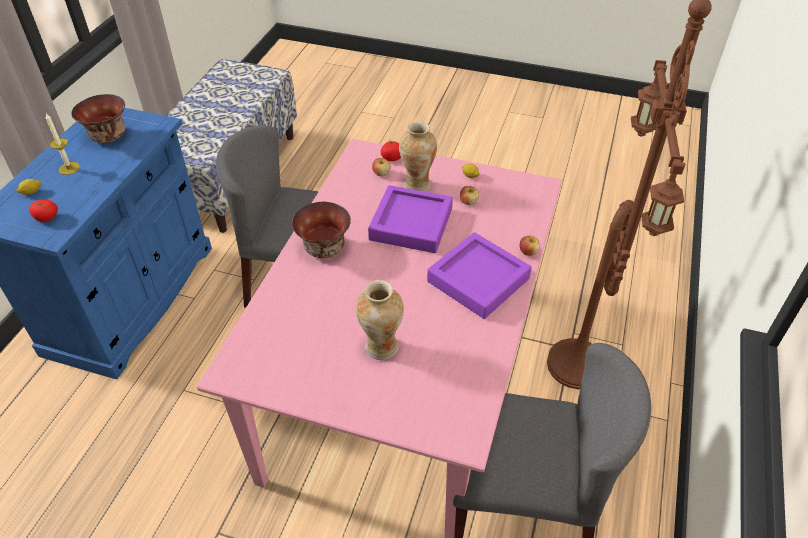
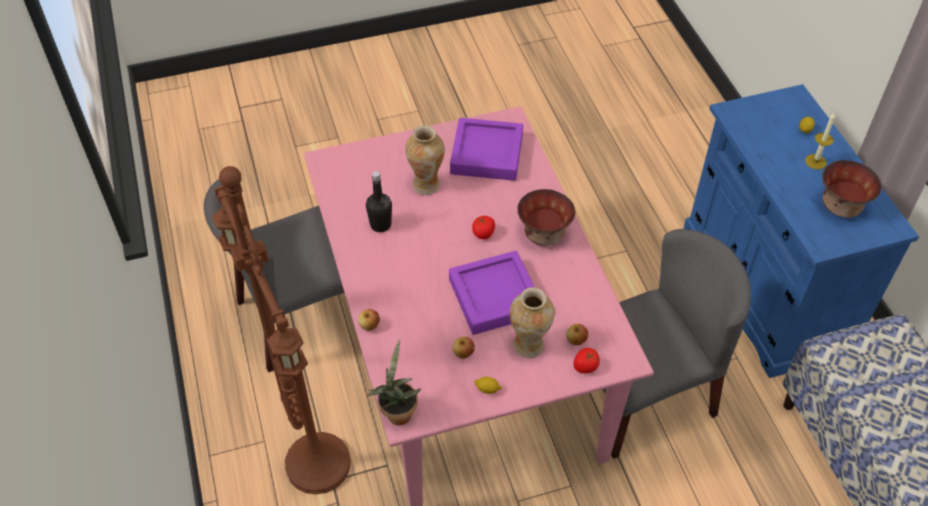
camera: 145 degrees right, 5 degrees up
tomato [30,199,58,222] -> tomato moved to [472,216,495,239]
purple tray [427,232,532,319] -> purple tray moved to [450,118,523,181]
none -> black bottle [366,171,392,232]
none -> potted plant [368,339,421,425]

